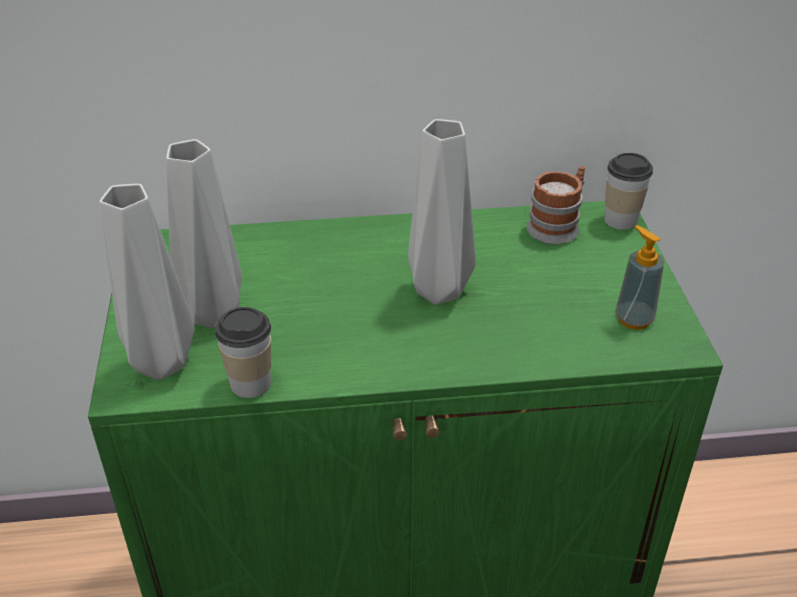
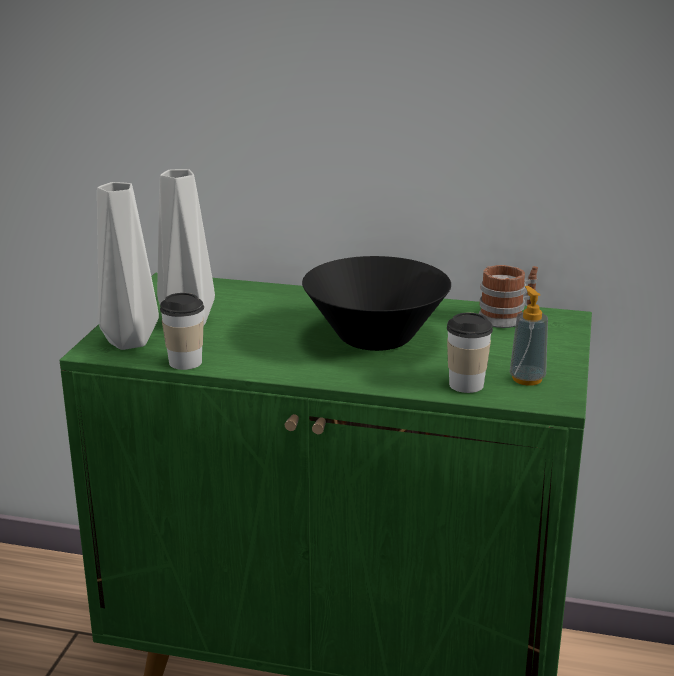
camera: 20 degrees right, 15 degrees down
grey vase [408,119,476,305] -> black bowl [302,256,451,351]
cup [604,153,653,230] -> cup moved to [447,313,493,393]

